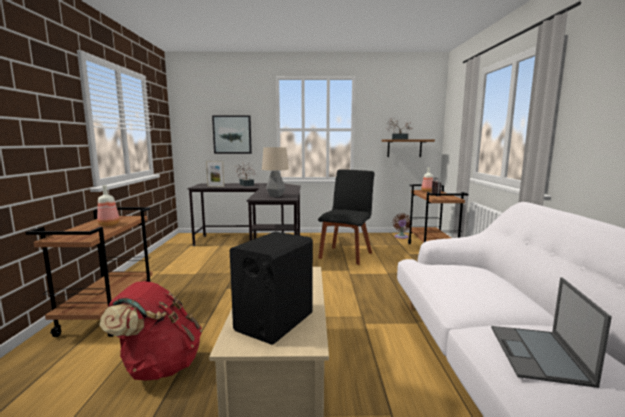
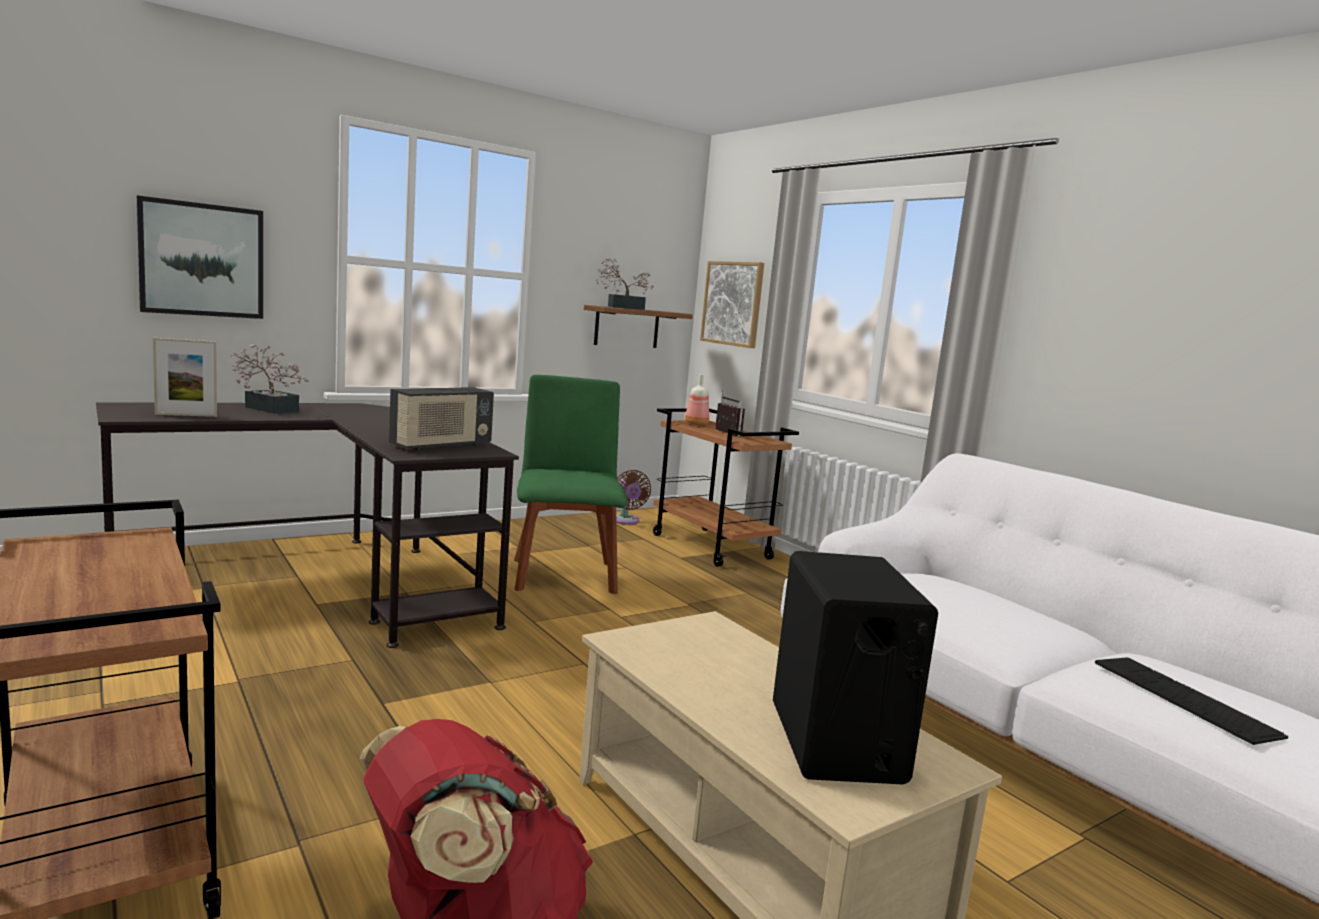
camera: 35 degrees left, 0 degrees up
bottle [97,185,120,226] -> none
table lamp [262,147,289,197] -> radio [389,387,494,451]
black chair [318,169,374,265] -> green chair [514,375,627,594]
laptop [491,277,612,388] -> keyboard [1095,657,1288,745]
none -> picture [700,261,764,348]

